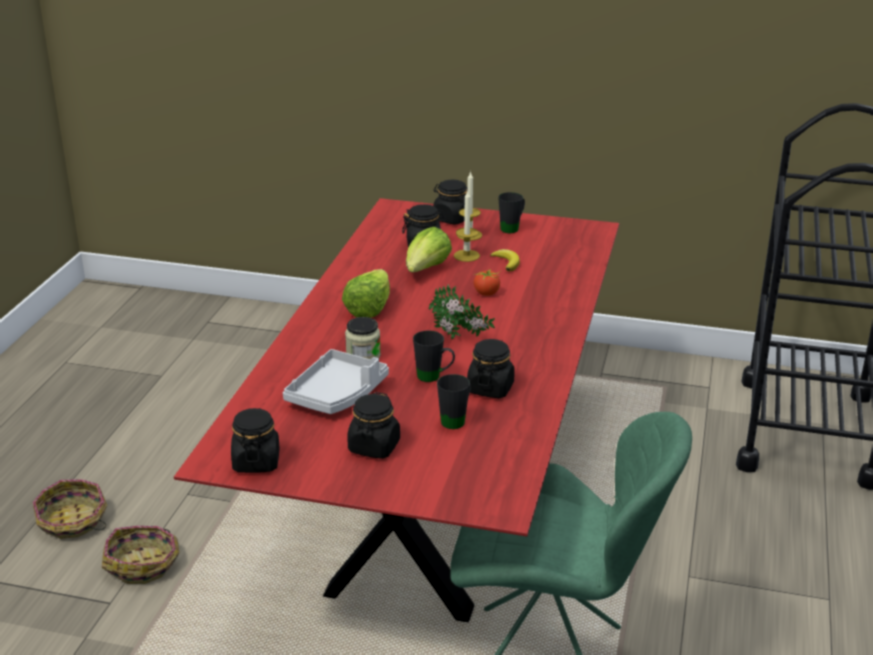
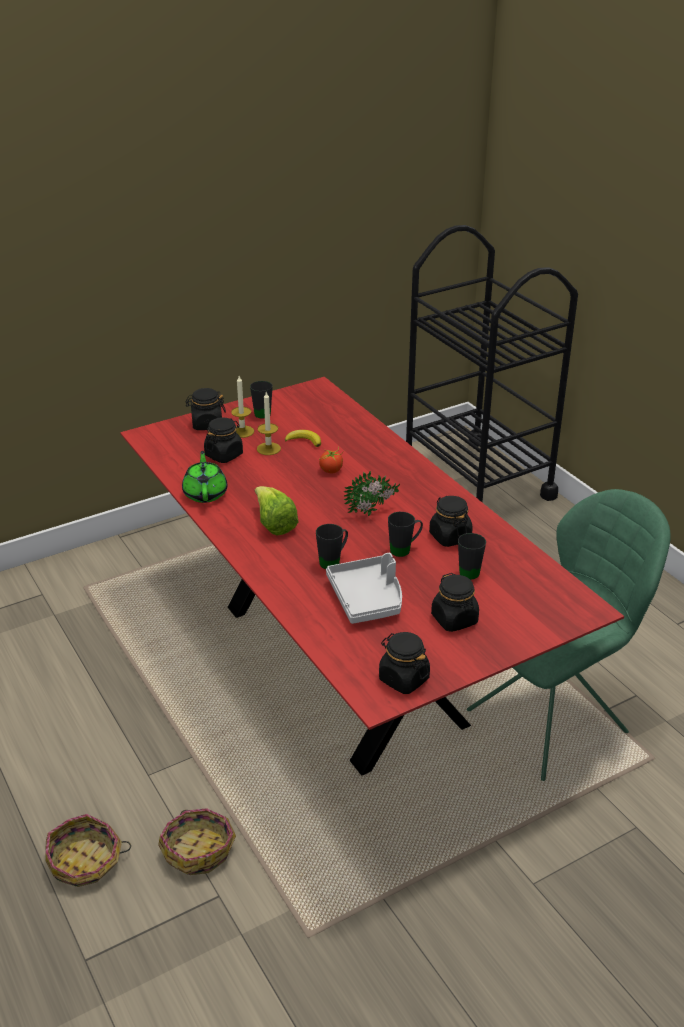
camera: 45 degrees left, 5 degrees up
jar [345,317,381,359] -> black mug [316,524,348,569]
lettuce [406,227,452,272] -> none
none -> green teapot [182,451,227,503]

